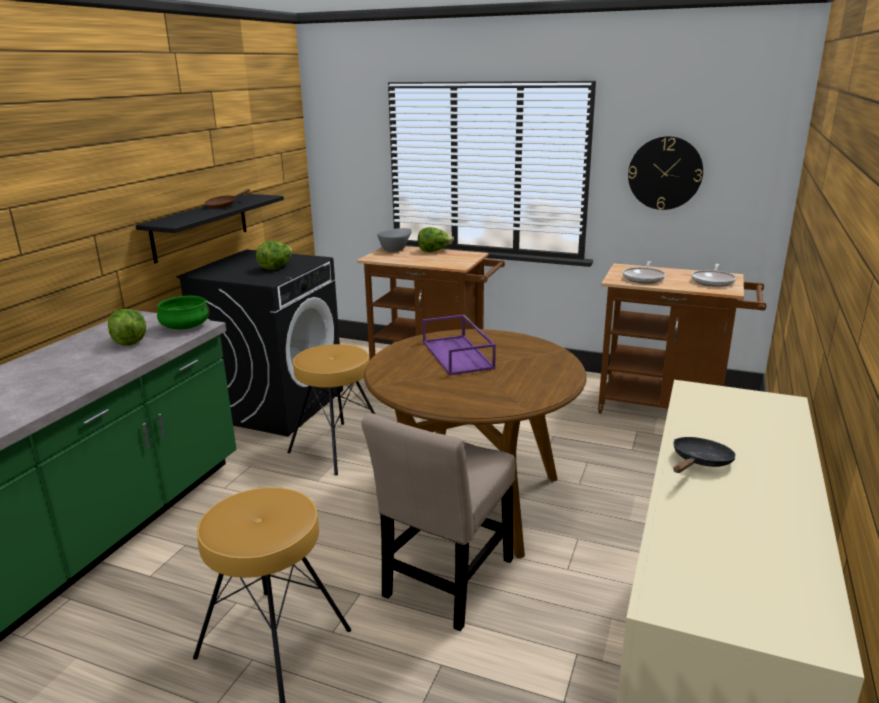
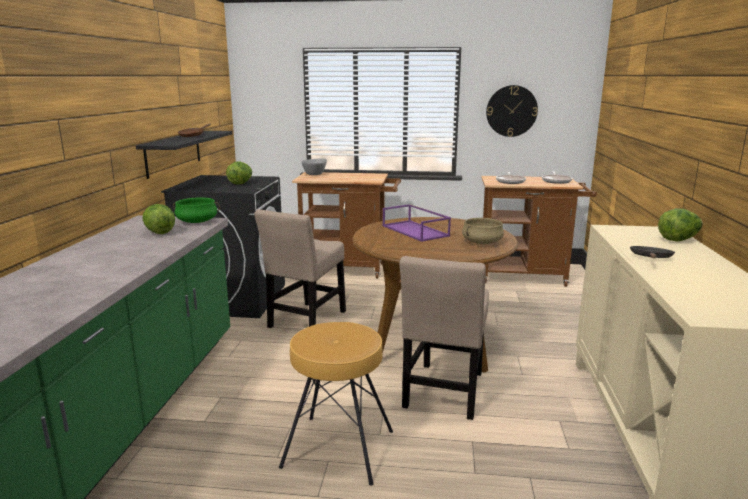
camera: 15 degrees left, 5 degrees down
brown stool [287,344,375,476] -> beige chair [254,209,346,328]
lettuce [418,227,454,252] -> lettuce moved to [658,208,703,242]
none -> beige cooking pot [462,218,504,244]

